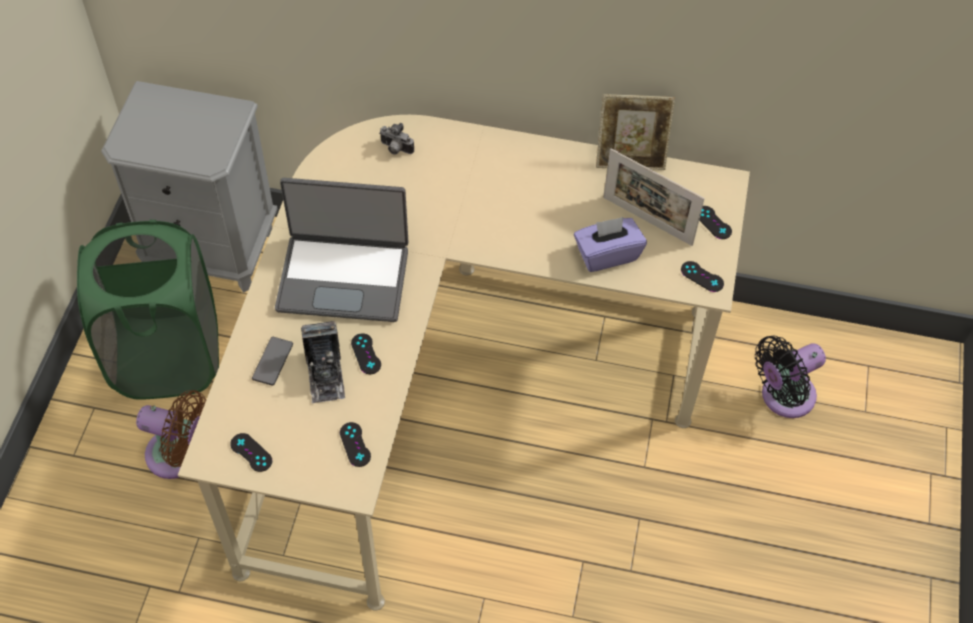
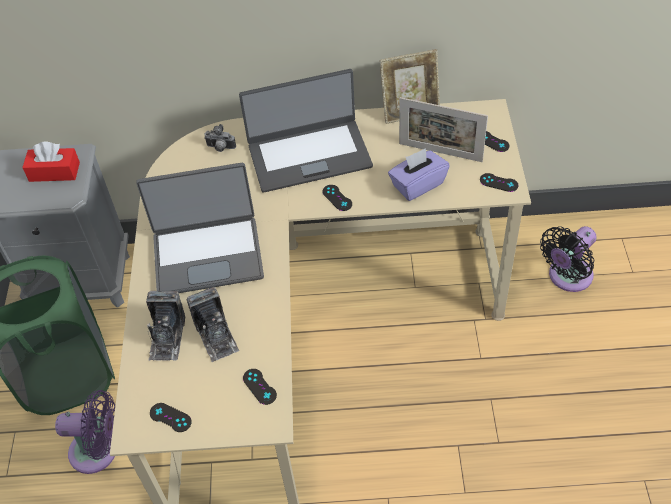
camera: 10 degrees left, 5 degrees down
brown fan [136,390,206,479] -> purple fan [55,390,115,474]
phone [252,337,293,386] -> camera [146,291,185,361]
black game controller [351,333,381,374] -> black game controller moved to [322,185,352,211]
none -> red tissue box [22,142,80,182]
none -> laptop [239,69,373,193]

